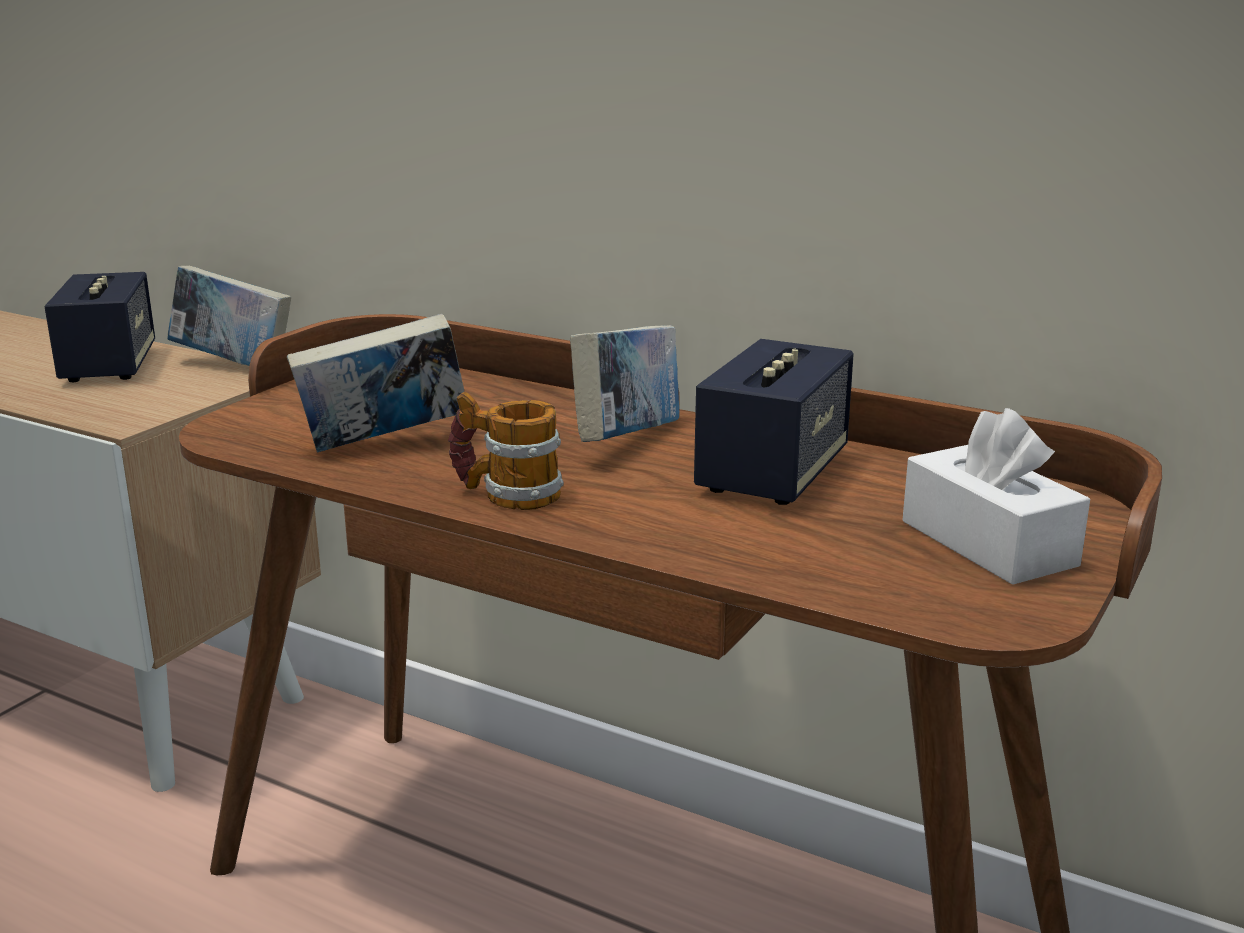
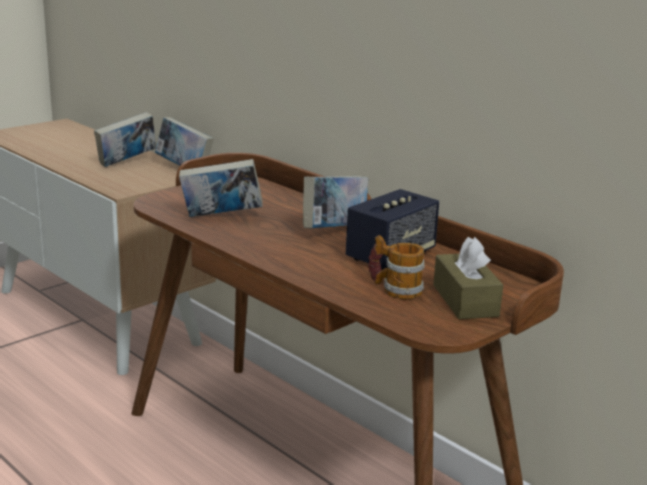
camera: 15 degrees right, 0 degrees up
speaker [44,272,155,382] -> book [94,112,156,167]
mug [448,392,564,510] -> mug moved to [368,235,425,300]
white tissue box [902,408,1090,585] -> brown tissue box [433,237,503,319]

